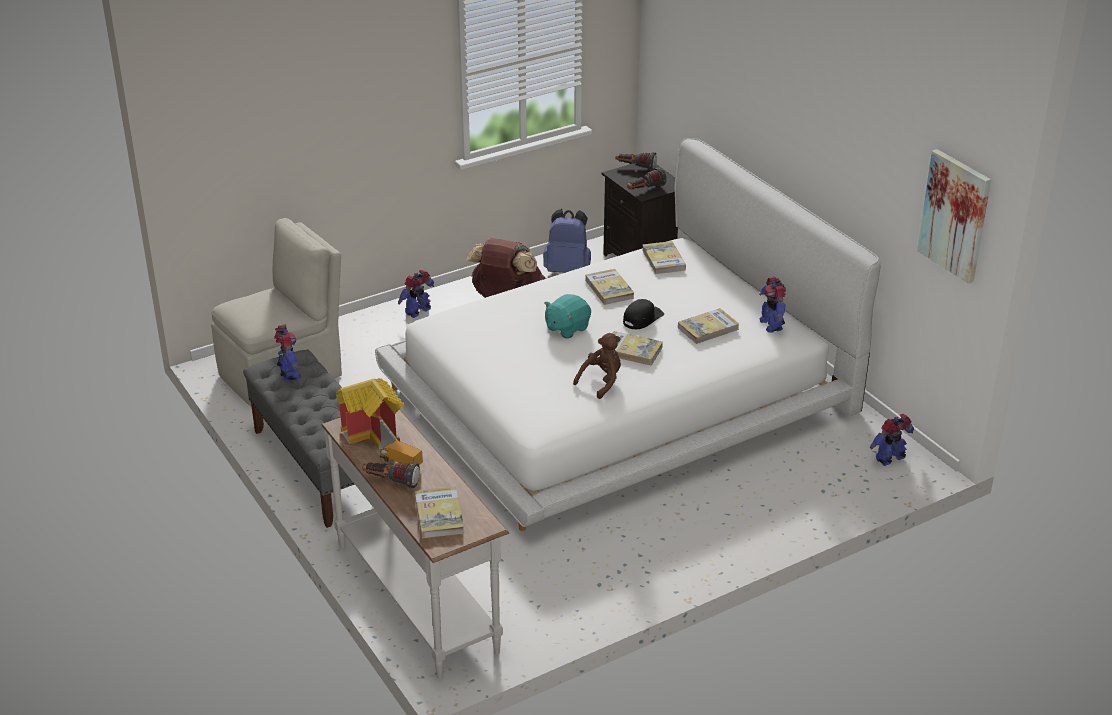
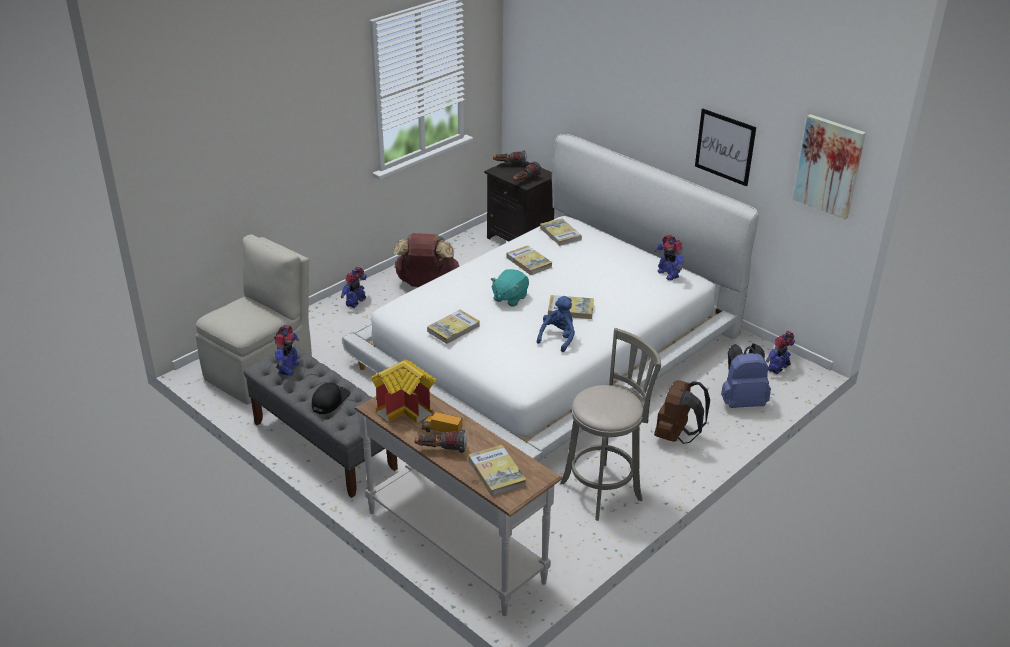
camera: 15 degrees left, 0 degrees up
toy robot [274,325,301,381] -> toy robot turned 45 degrees clockwise [274,325,300,376]
blue backpack [543,209,591,273] -> blue backpack moved to [721,343,771,408]
brown plush toy [573,333,621,399] -> blue plush toy [537,296,575,352]
black cap [623,299,664,329] -> black cap moved to [312,383,350,414]
book [678,308,739,344] -> book moved to [427,310,480,344]
none -> grey stool [560,328,661,521]
none -> brown backpack [654,380,710,444]
none -> picture [695,109,756,187]

